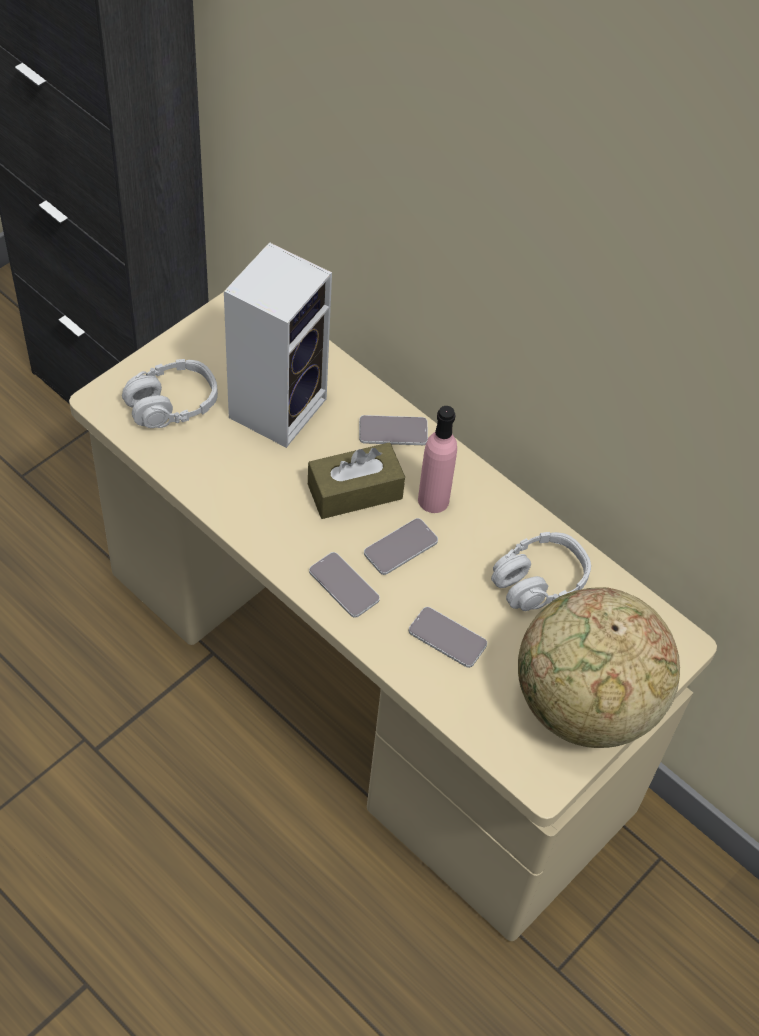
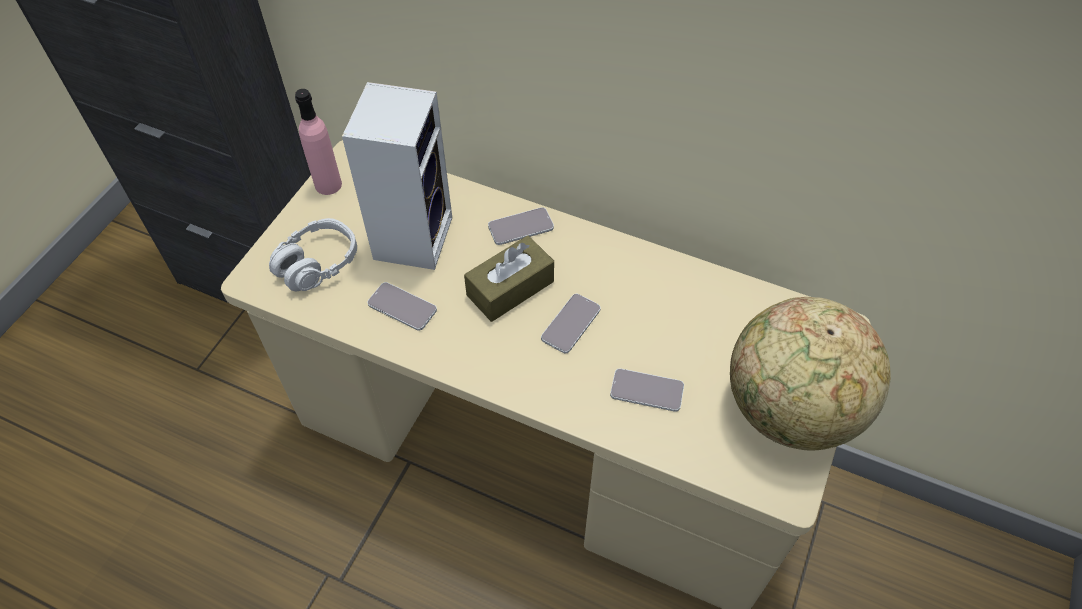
camera: 15 degrees left, 0 degrees up
phone [309,552,380,618] -> phone moved to [367,282,437,331]
pink bottle [418,406,457,513] -> pink bottle moved to [295,89,342,195]
grey headphones [491,532,591,611] -> none

